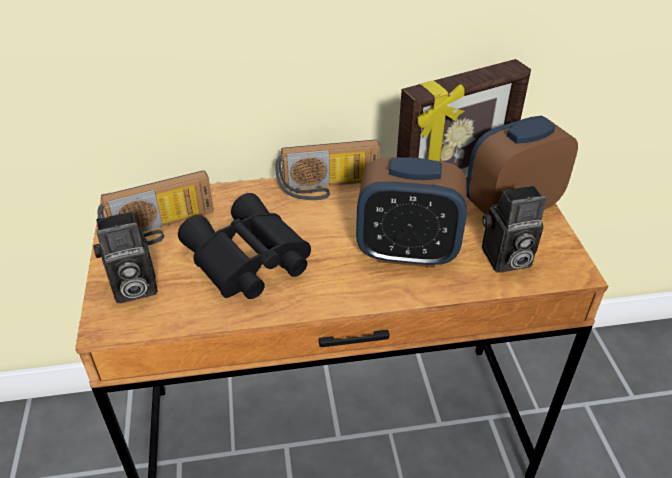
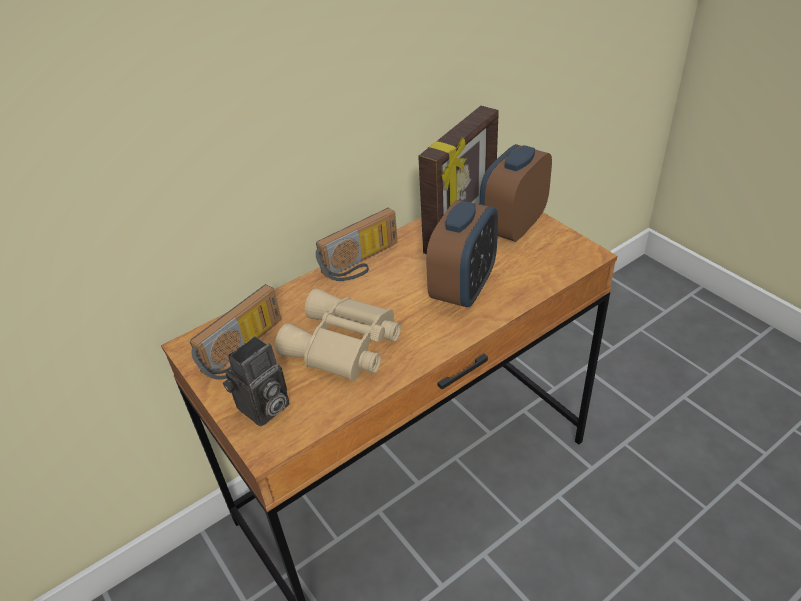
camera: 25 degrees left, 0 degrees up
black binoculars [178,193,311,299] -> beige binoculars [275,288,401,381]
alarm clock [356,157,467,268] -> alarm clock turned 45 degrees counterclockwise [426,200,498,307]
camera [482,185,547,273] -> none

